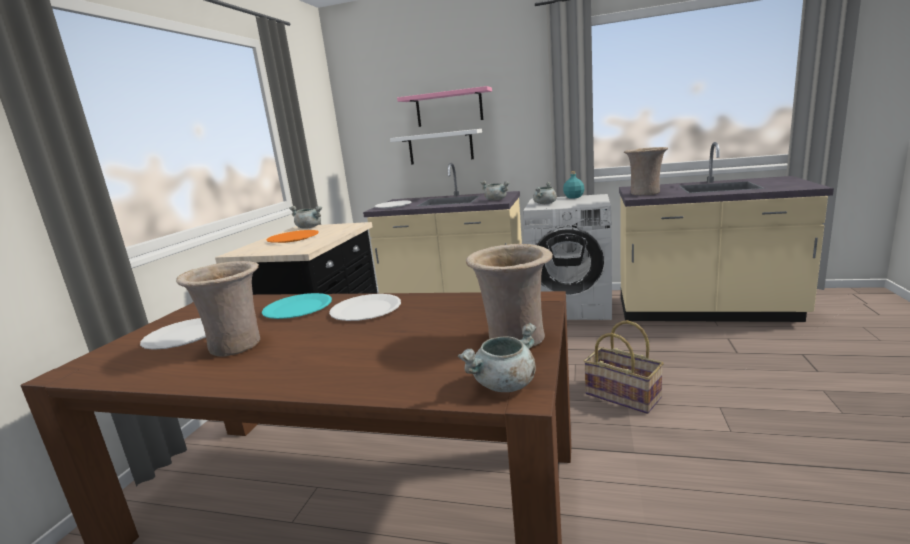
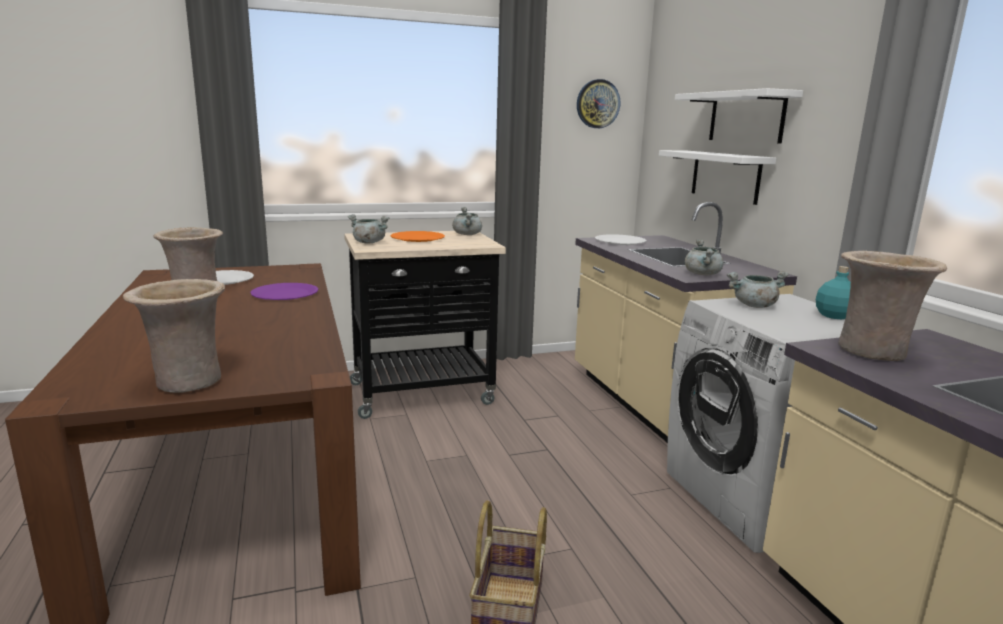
camera: 55 degrees right, 0 degrees up
turquoise plate [262,293,332,319] -> purple plate [250,283,318,300]
white plate [329,294,401,321] -> none
pink shelf [397,86,492,127] -> white shelf [675,88,803,144]
grey cooking pot [458,323,536,392] -> grey cooking pot moved to [348,214,389,244]
none -> wall clock [577,79,620,128]

